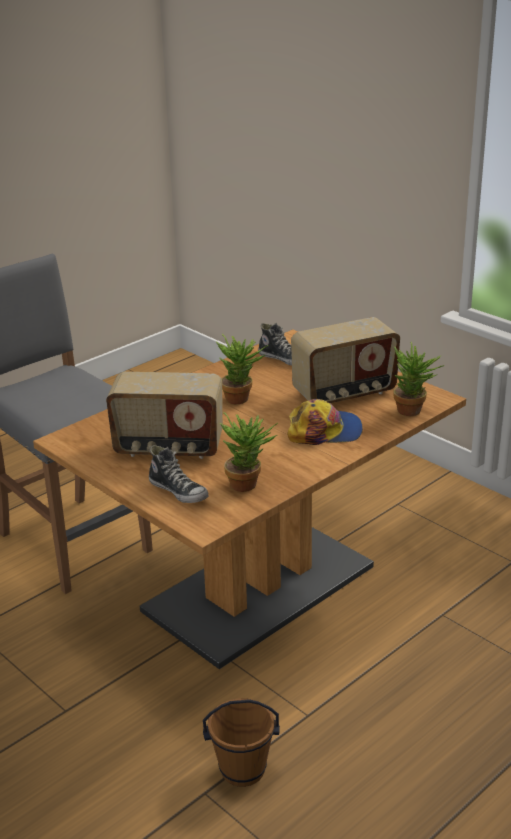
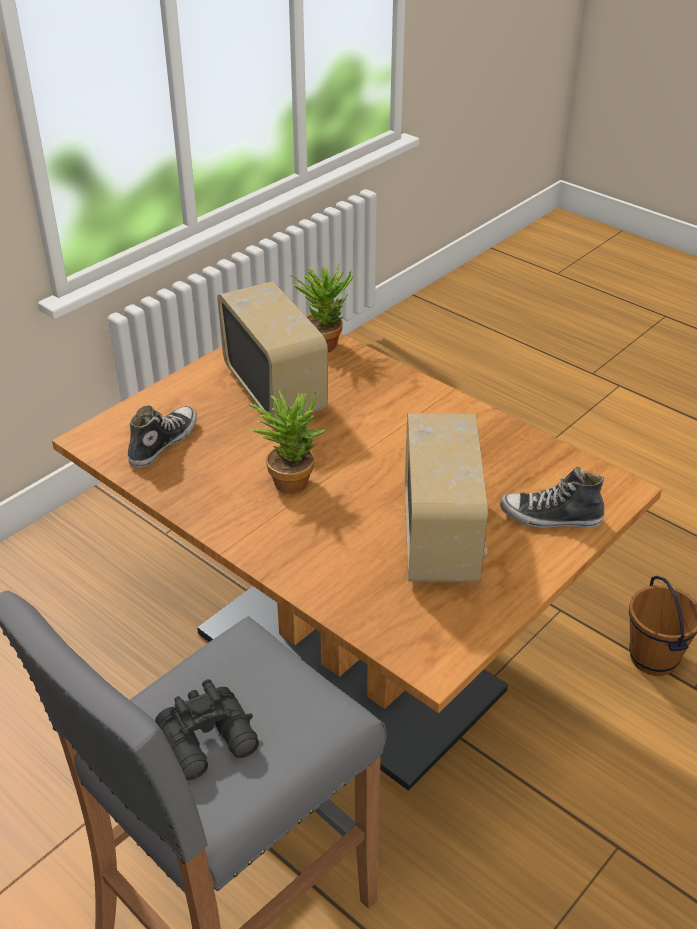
camera: 95 degrees left, 10 degrees up
shoe [149,445,209,503] -> shoe turned 120 degrees counterclockwise [500,467,605,528]
potted plant [220,412,278,492] -> none
cap [287,399,363,445] -> none
none -> black binoculars [155,679,259,780]

